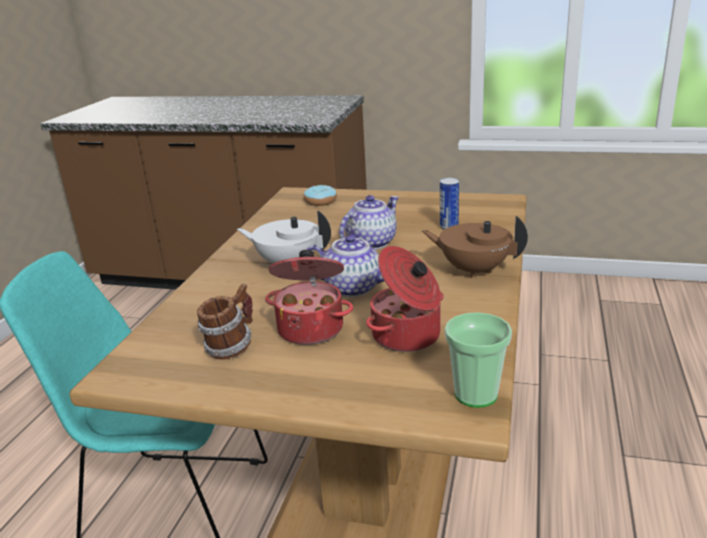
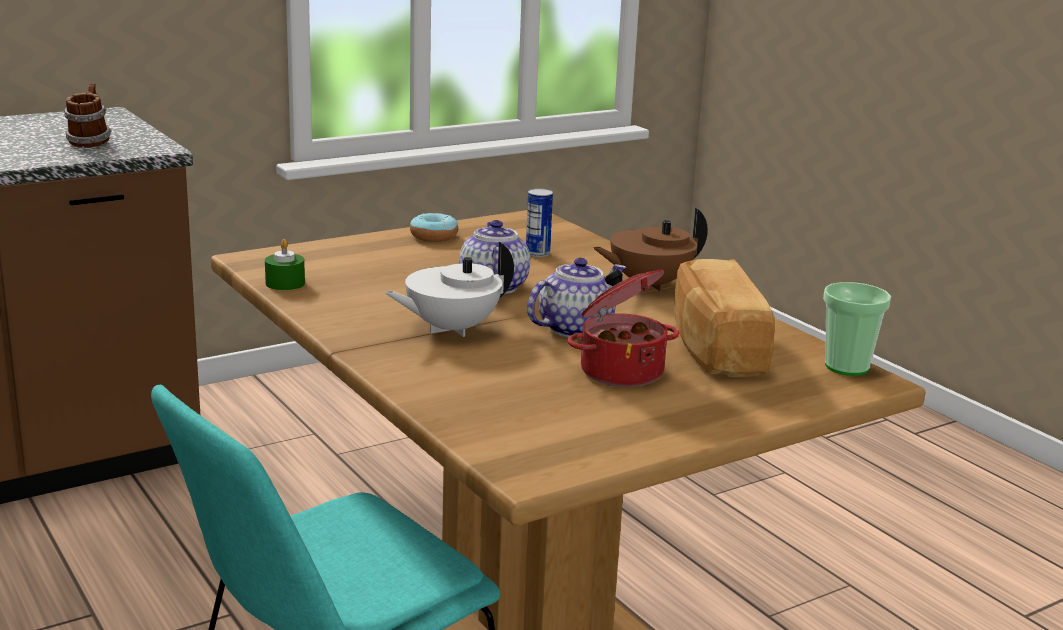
camera: 50 degrees left, 5 degrees down
mug [197,284,253,360] -> mug moved to [64,83,112,148]
donut [304,185,337,206] -> donut moved to [410,213,458,242]
cooking pot [366,246,444,352] -> bread [674,259,775,377]
none -> green candle [265,239,305,290]

